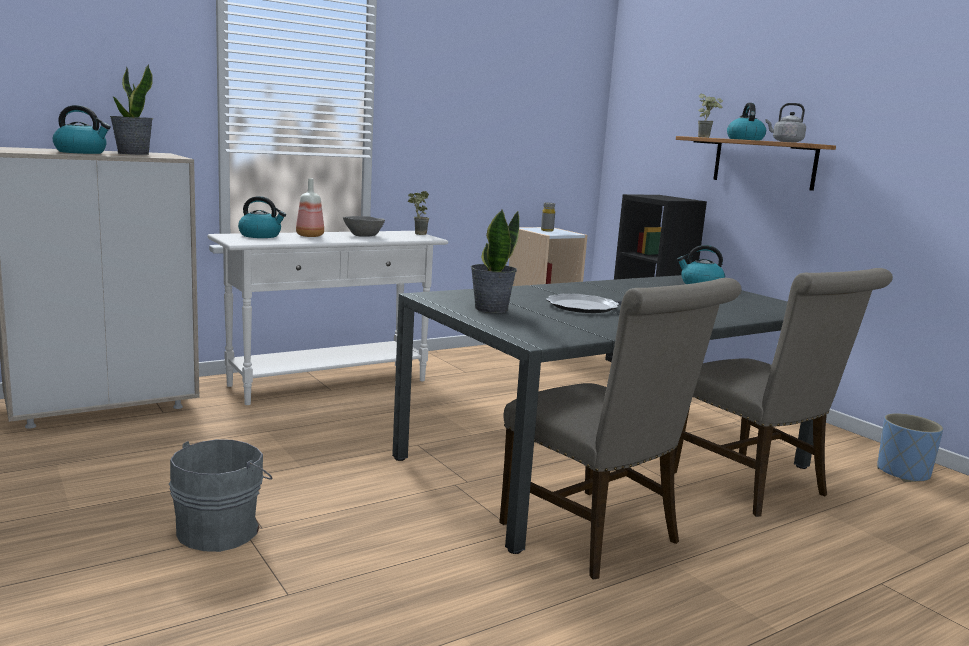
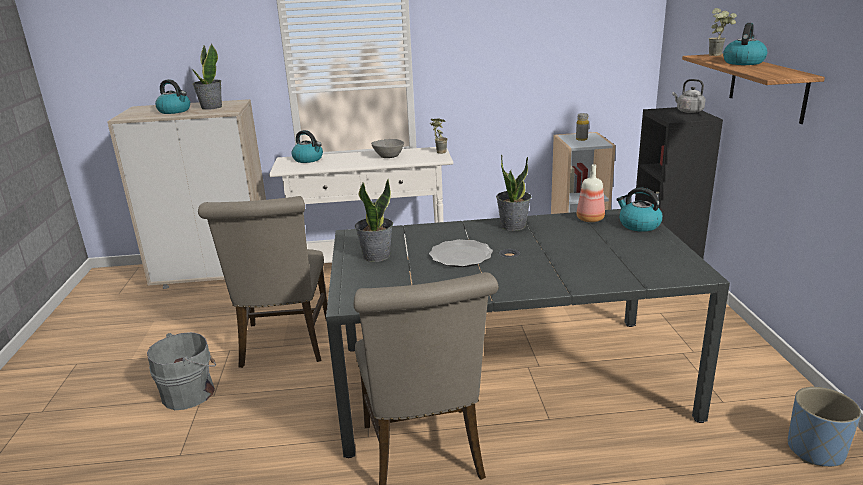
camera: 30 degrees right, 10 degrees up
bottle [296,178,324,237] -> bottle moved to [577,164,605,222]
beige chair [674,268,893,517] -> beige chair moved to [198,196,327,368]
grey kettle [765,103,806,143] -> grey kettle moved to [672,79,705,113]
none -> potted plant [496,154,531,231]

